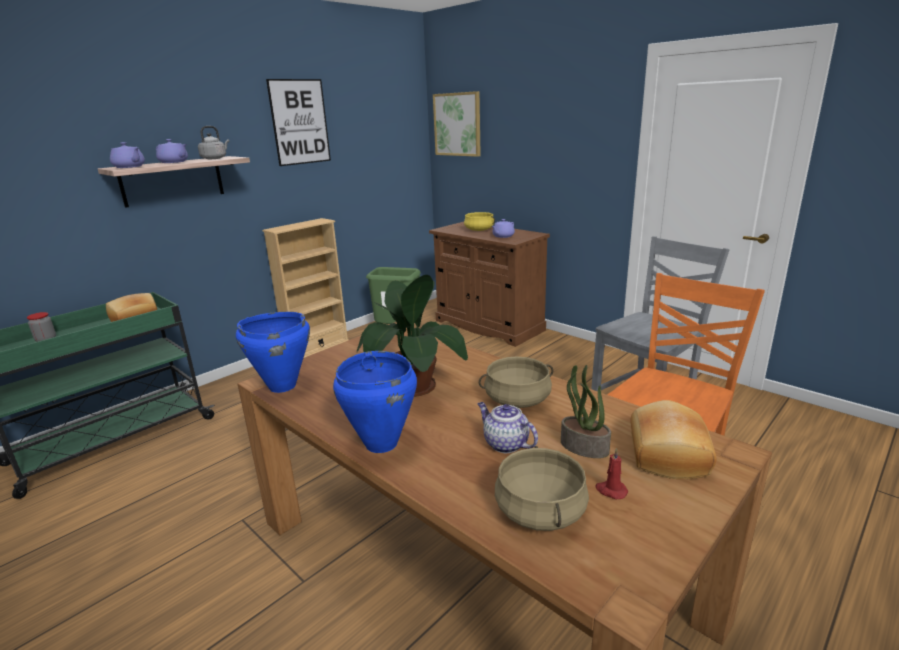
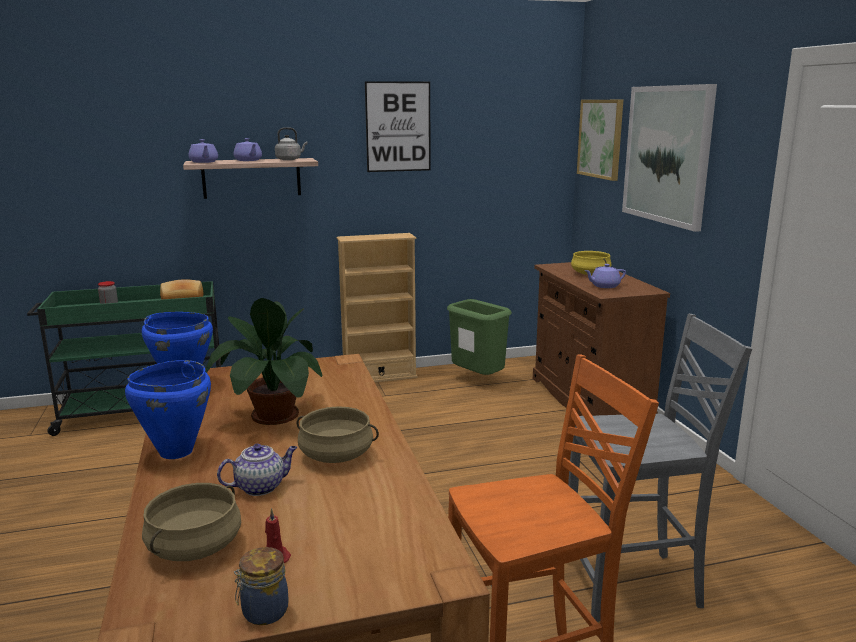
camera: 30 degrees right, 5 degrees down
teapot [477,402,538,453] -> teapot turned 75 degrees clockwise [217,444,297,496]
potted plant [561,365,611,458] -> none
bread [630,400,717,479] -> none
none -> jar [234,547,289,625]
none -> picture [622,84,717,232]

